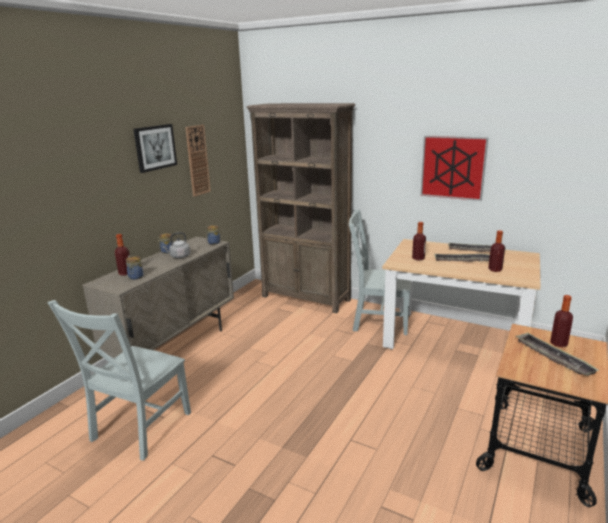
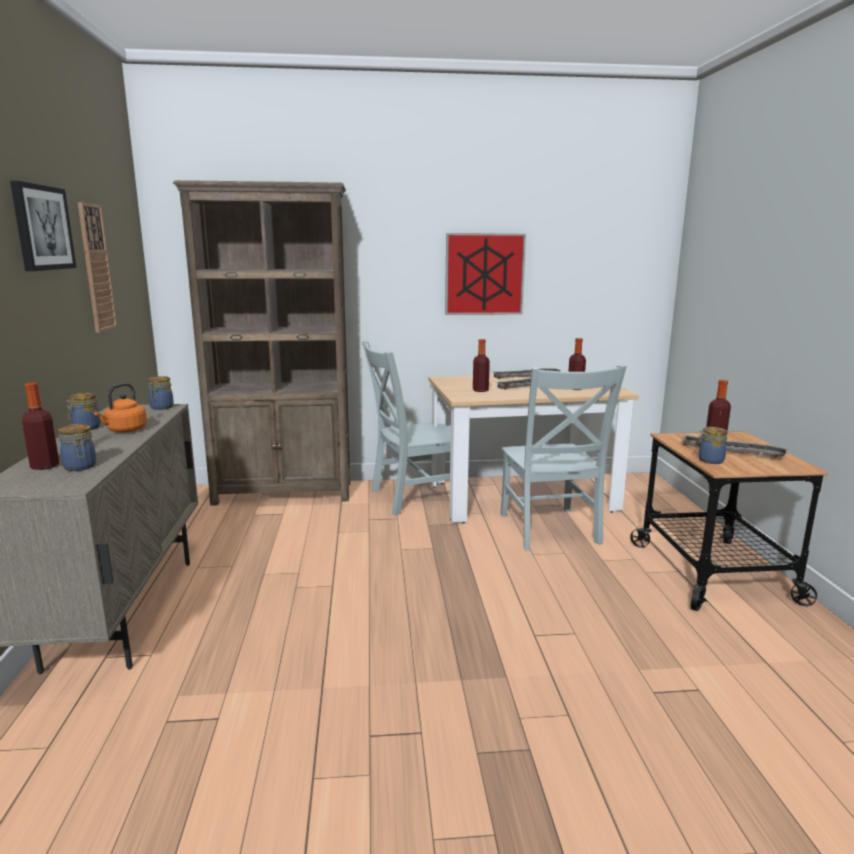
camera: 35 degrees left, 5 degrees down
grey chair [47,300,191,460] -> grey chair moved to [500,365,627,551]
grey kettle [163,232,190,258] -> orange kettle [94,383,147,433]
none -> jar [697,427,728,464]

